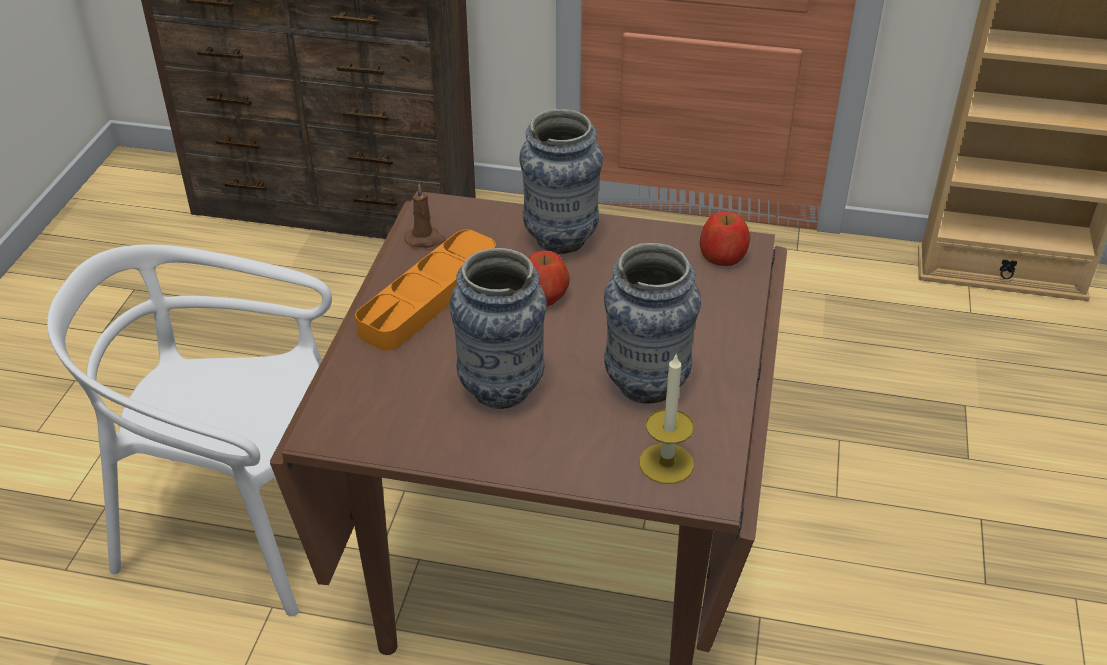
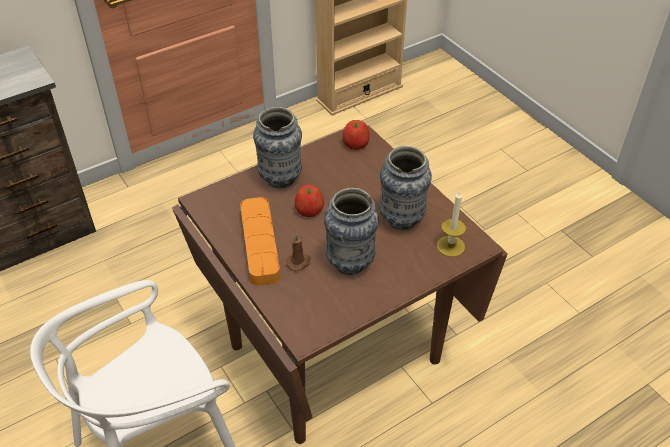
camera: 45 degrees left, 5 degrees up
brown candle [404,184,446,248] -> brown candle moved to [286,234,311,271]

